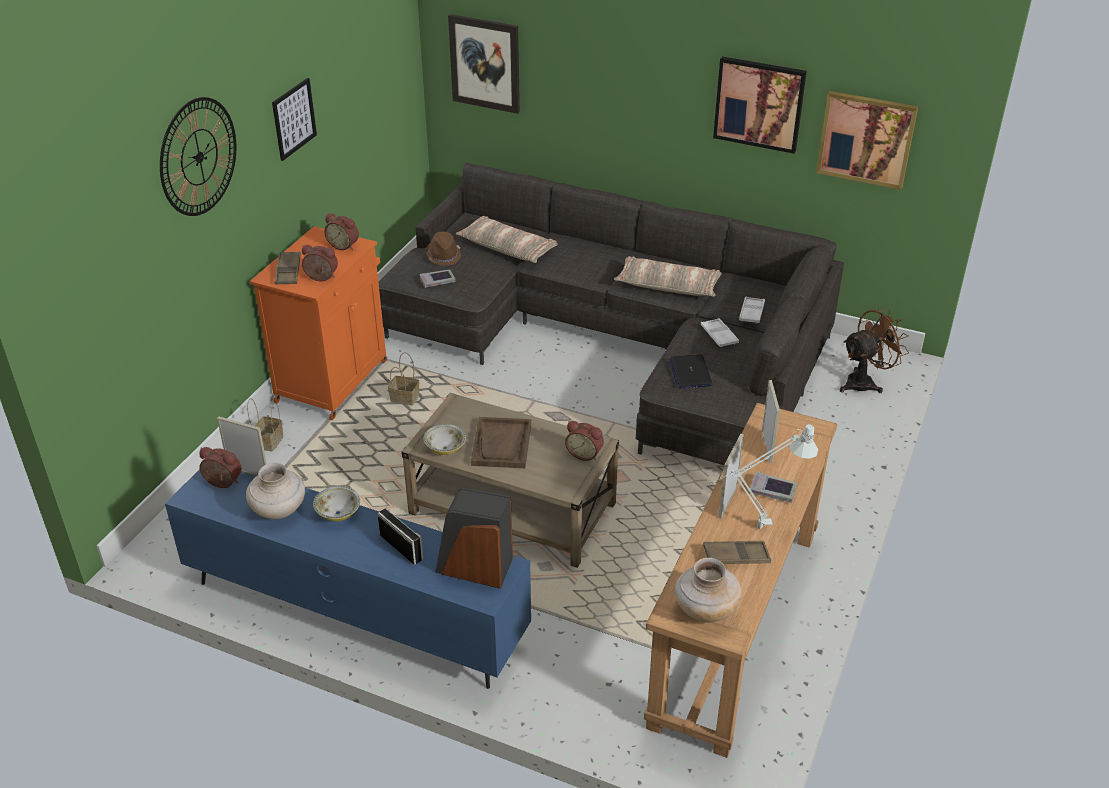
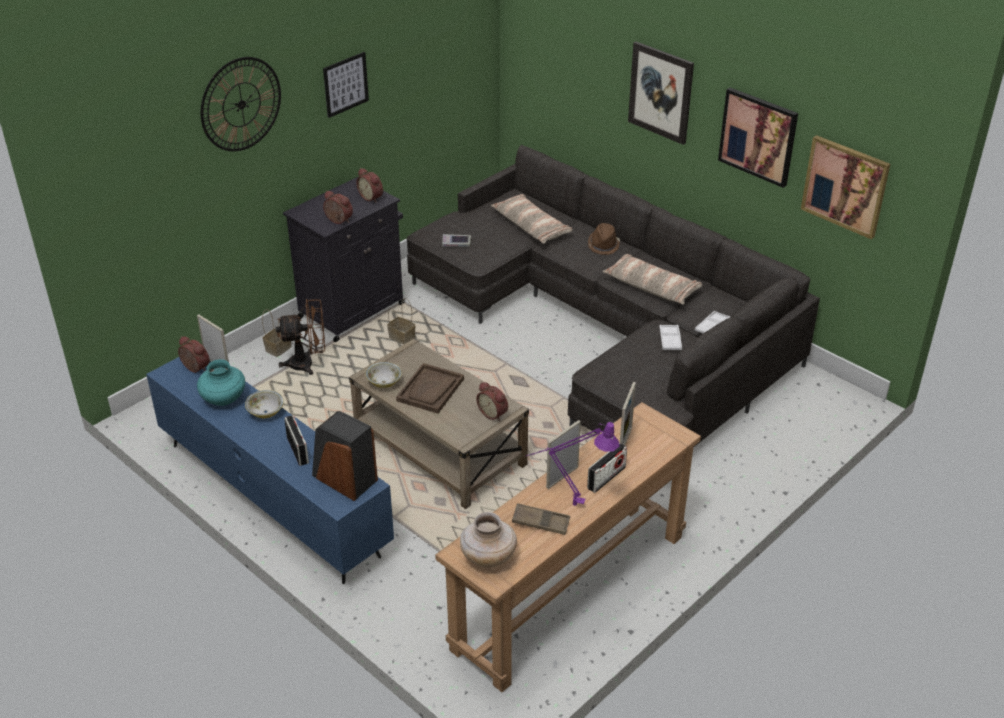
camera: 20 degrees right, 0 degrees up
beige vase [246,463,305,519] -> turquoise vase [197,359,245,406]
orange cabinet [250,226,387,420] -> black cabinet [283,177,405,342]
brown tray [275,251,301,284] -> none
brown hat [426,232,461,266] -> brown hat moved to [588,223,620,255]
picture [448,14,520,114] -> picture moved to [628,41,694,145]
laptop [669,354,713,388] -> none
white table lamp [705,425,818,529] -> purple table lamp [526,422,619,506]
book [749,472,798,503] -> radio [587,443,627,493]
brown fan [840,308,909,393] -> brown fan moved to [276,299,325,375]

